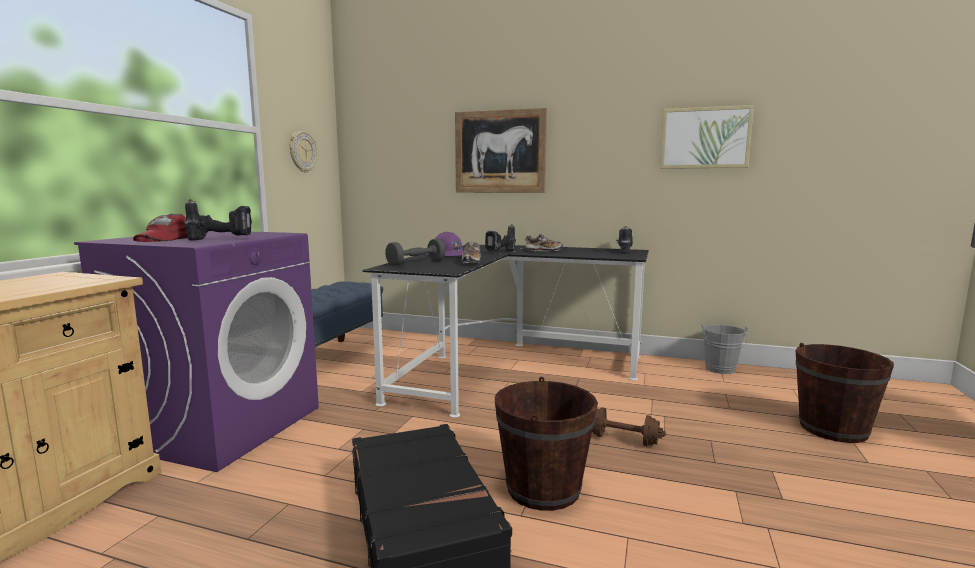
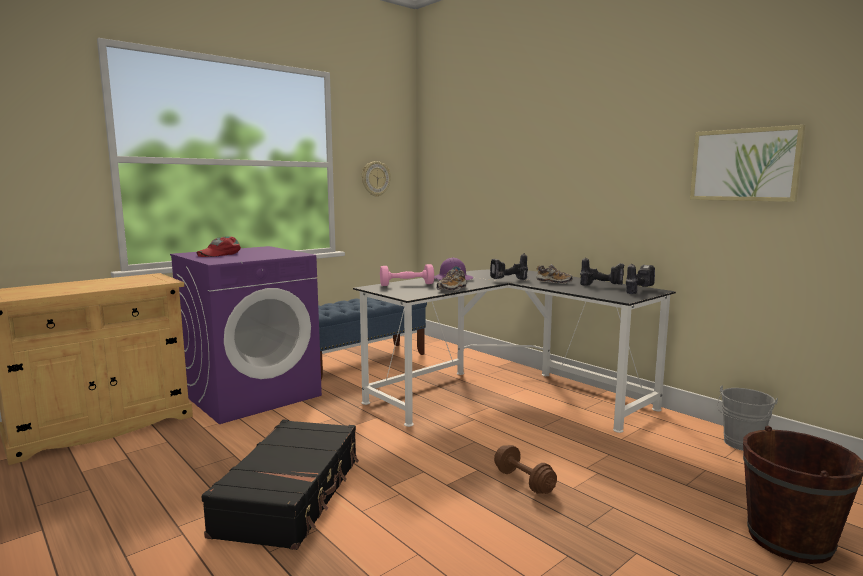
camera: 30 degrees right, 0 degrees up
power drill [185,199,252,240] -> power drill moved to [580,257,624,286]
grey dumbbell [385,238,446,266] -> pink dumbbell [380,264,434,286]
picture [455,108,547,193] -> none
brown bucket [495,377,598,511] -> none

